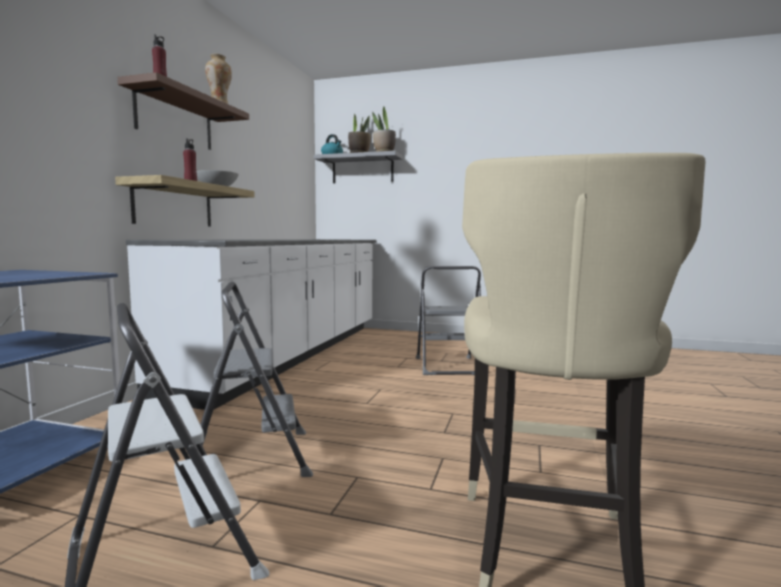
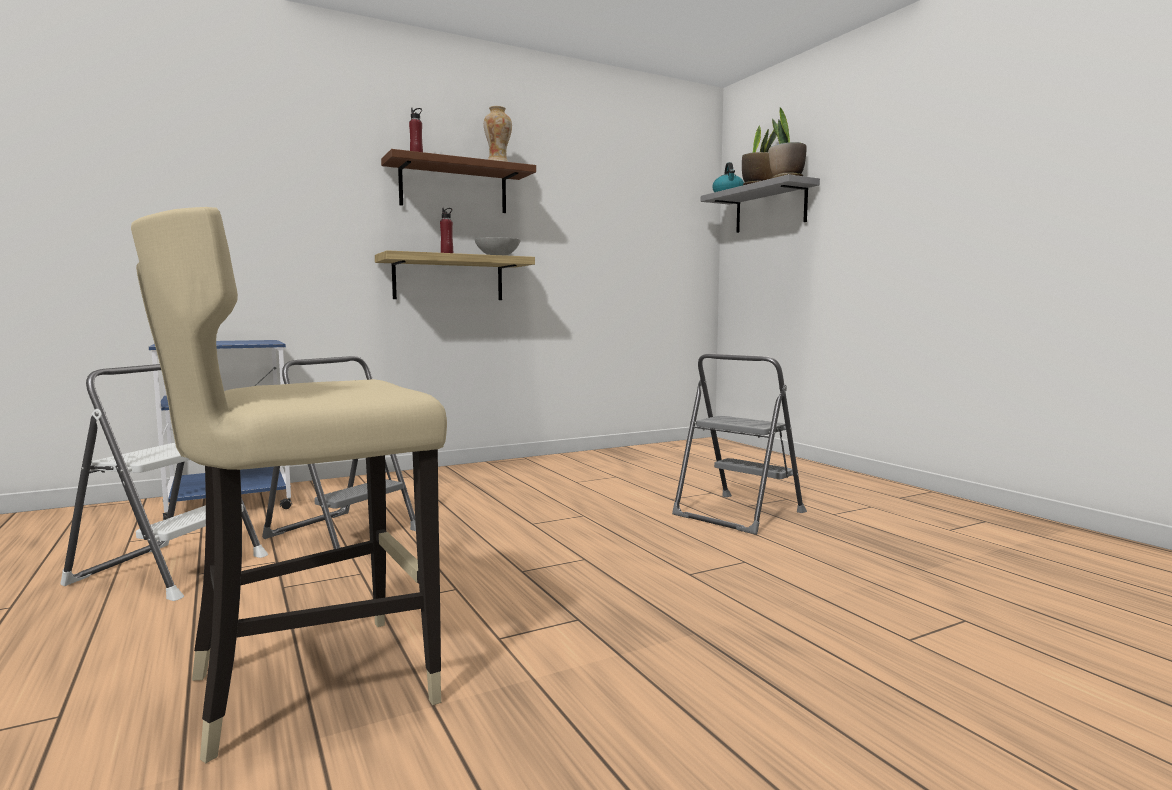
camera: 45 degrees right, 0 degrees up
white counter [126,239,377,410] -> none

